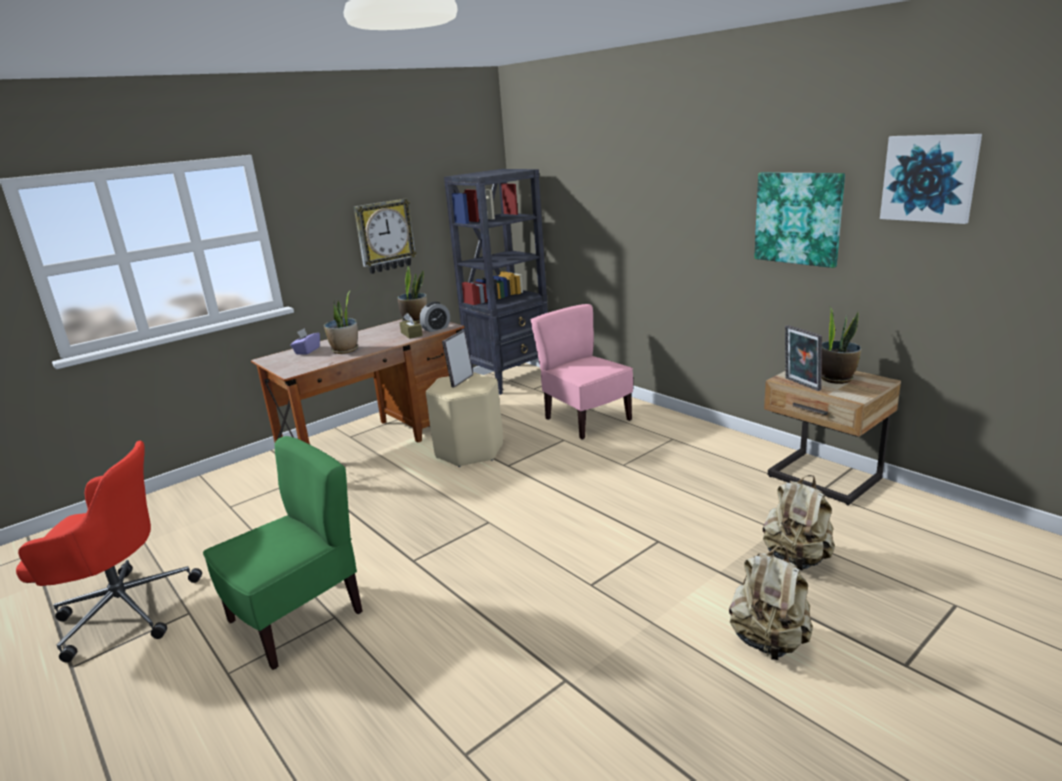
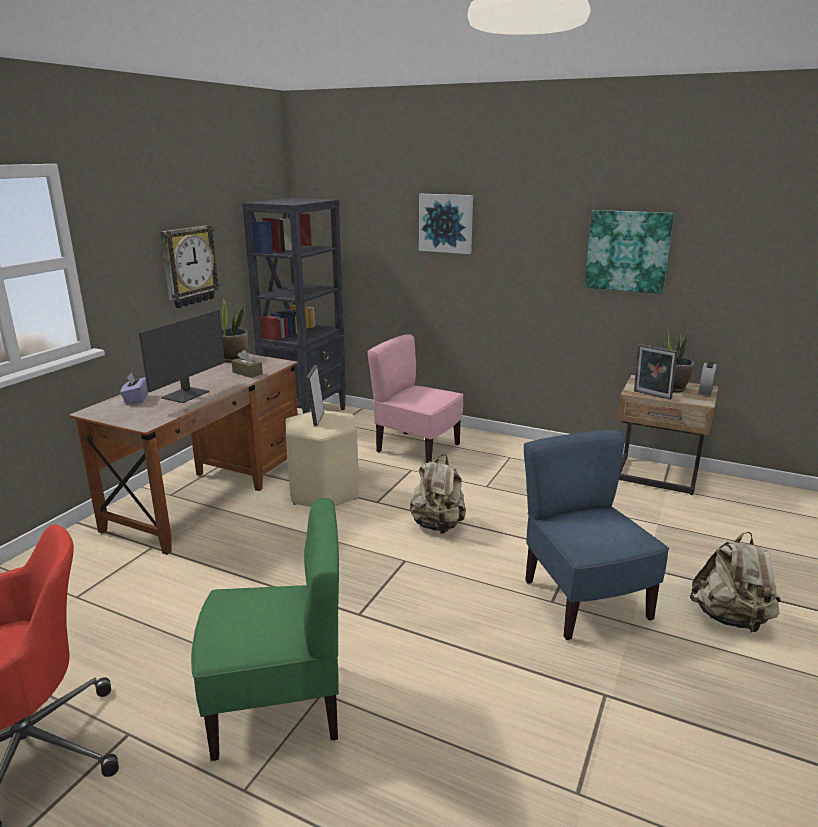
camera: 25 degrees left, 0 degrees up
green chair [203,436,363,670] -> green chair turned 60 degrees clockwise [191,498,339,761]
potted plant [324,291,358,354] -> monitor [139,310,225,403]
alarm clock [419,302,450,332] -> alarm clock moved to [698,362,717,396]
beige backpack [763,475,835,571] -> beige backpack moved to [410,454,466,534]
picture [880,134,982,224] -> picture moved to [419,194,473,254]
none -> blue chair [524,430,669,640]

